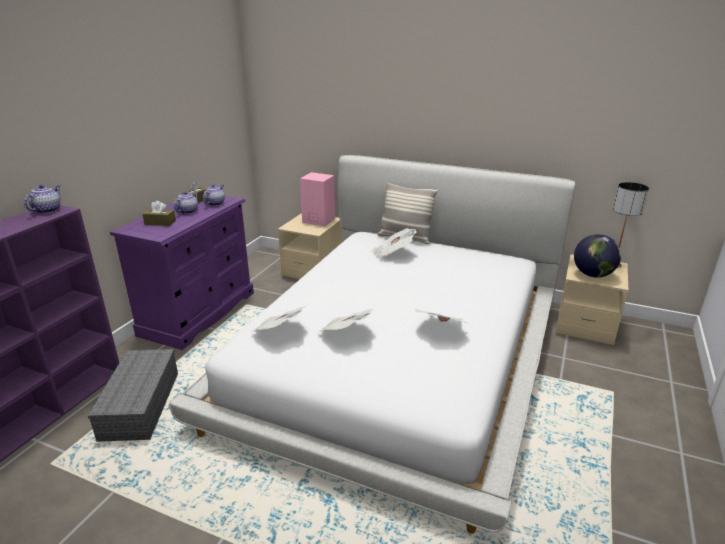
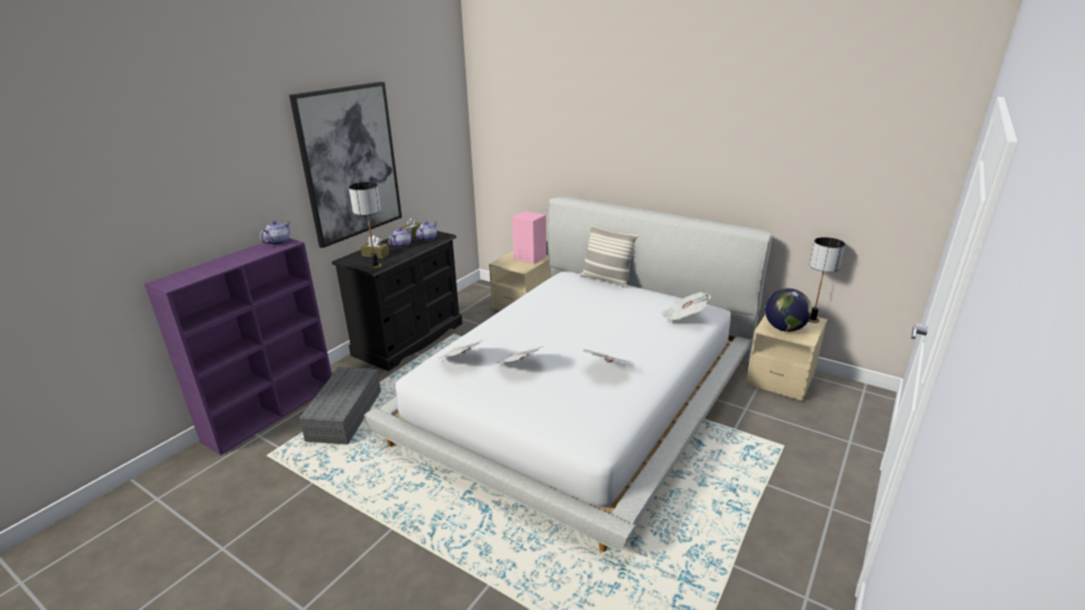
camera: 10 degrees right, 0 degrees up
purple dresser [110,196,254,350] -> black dresser [332,231,462,371]
newspaper [372,228,417,258] -> newspaper moved to [661,292,711,322]
none -> picture [289,82,402,248]
none -> table lamp [349,182,382,269]

